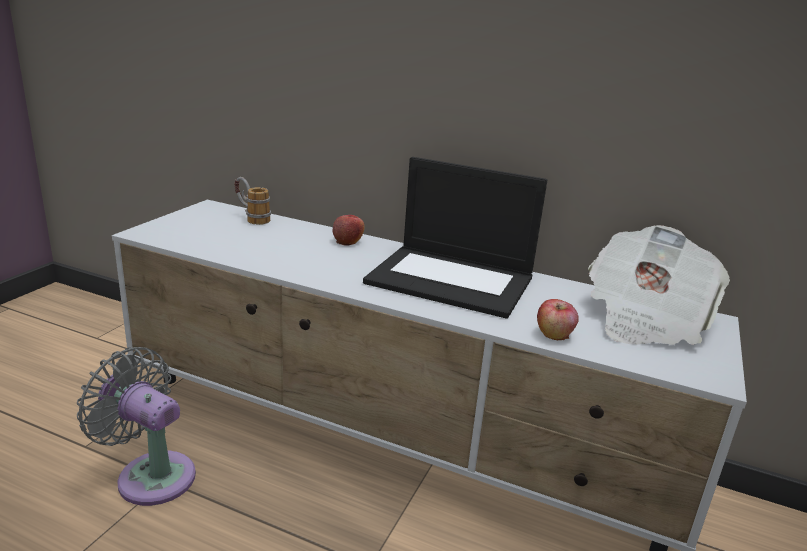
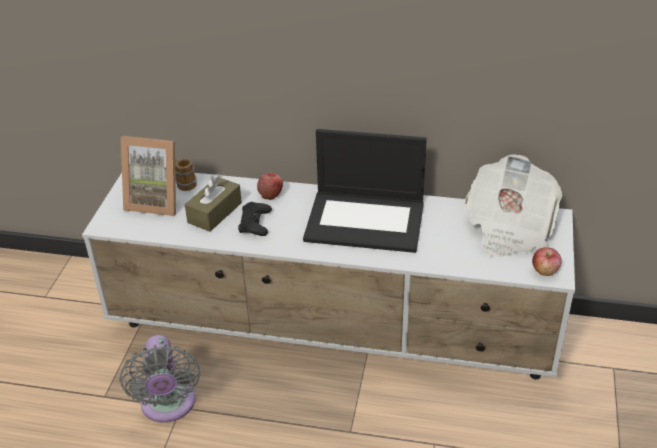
camera: 10 degrees left, 15 degrees up
grey fan [77,347,196,506] -> grey fan turned 120 degrees counterclockwise [120,335,201,423]
apple [537,299,579,340] -> apple moved to [532,247,562,276]
none -> picture frame [121,136,176,216]
none -> brown tissue box [185,174,242,232]
none -> black game controller [238,202,272,236]

